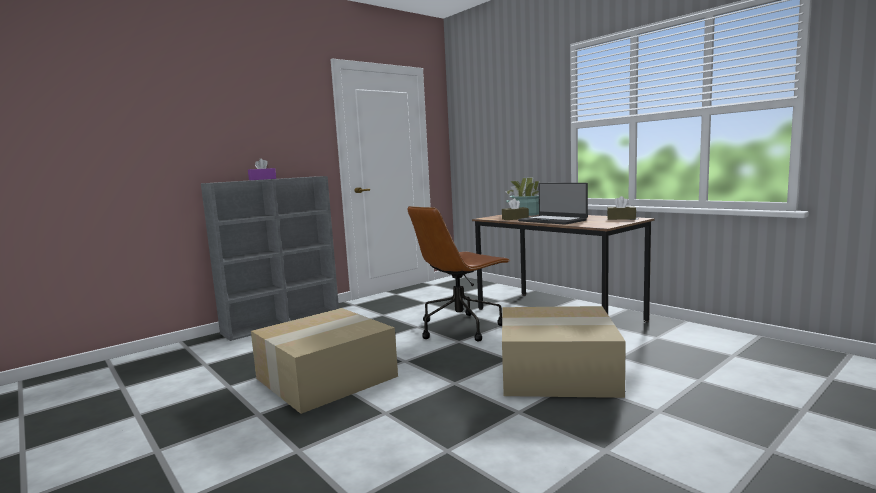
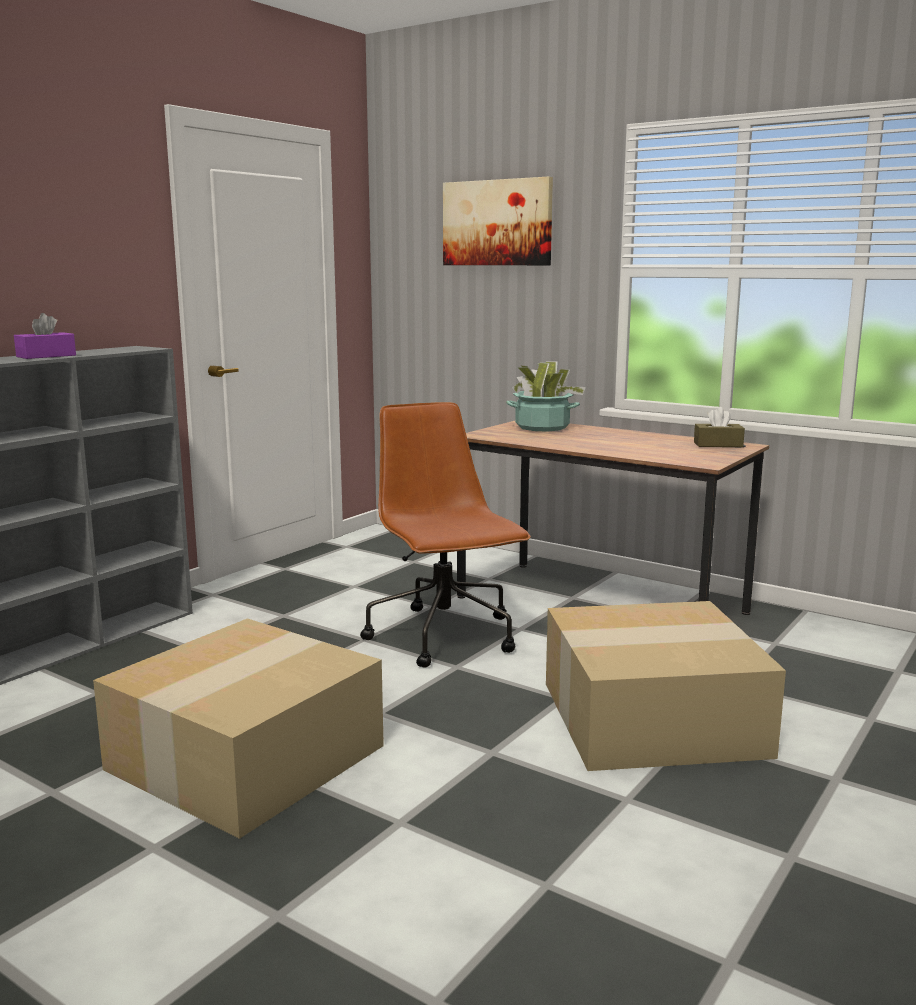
camera: 15 degrees left, 5 degrees up
brown office chair [407,206,511,342] -> brown office chair turned 120 degrees clockwise [360,402,531,668]
brown tissue box [502,198,529,220] -> none
laptop [518,183,588,225] -> none
none -> picture [443,177,553,265]

